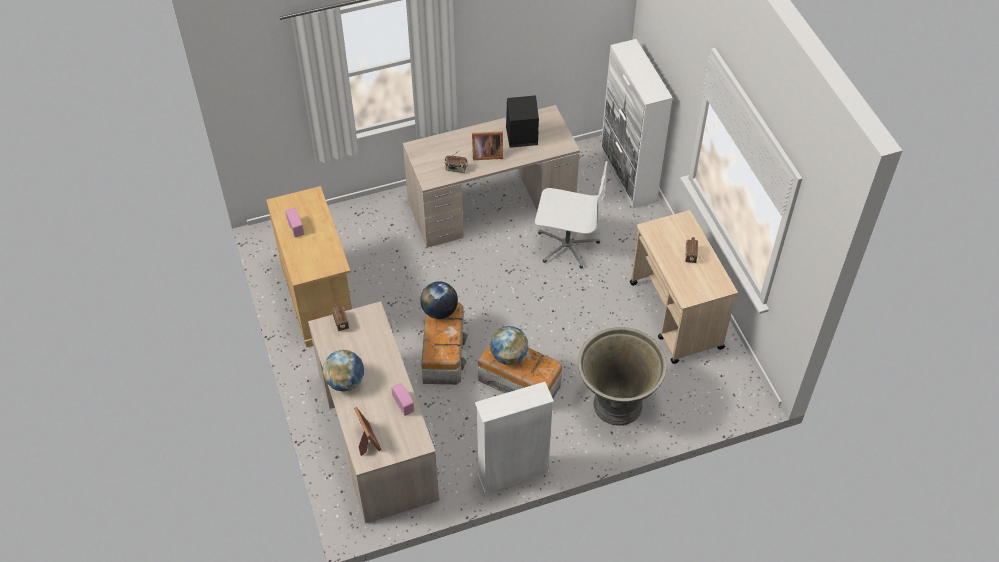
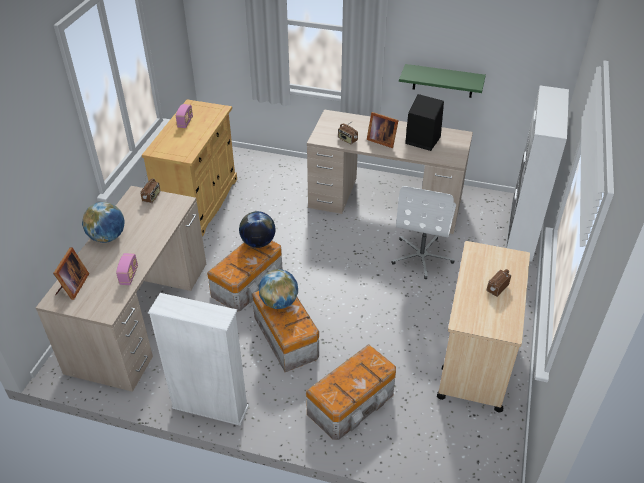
camera: 35 degrees right, 10 degrees down
white office chair [535,161,607,269] -> white office chair turned 60 degrees clockwise [392,186,456,279]
grey planter [578,327,667,426] -> storage box [306,344,396,440]
none -> green shelf [399,64,486,98]

